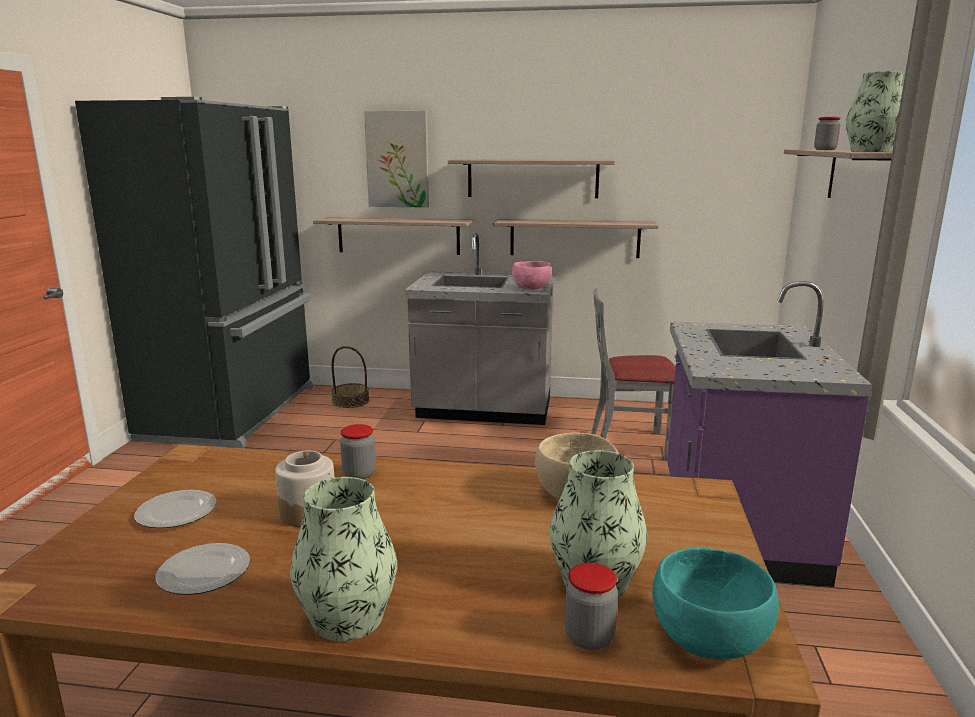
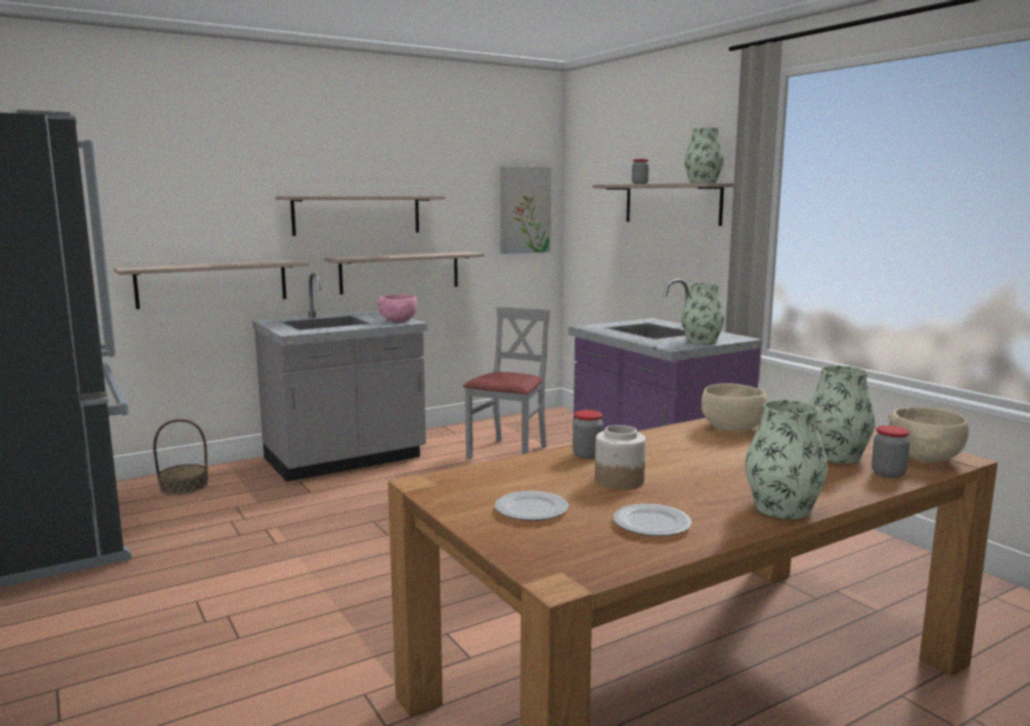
camera: 40 degrees left, 5 degrees down
picture [364,111,429,208] -> picture moved to [500,166,551,254]
grey chair [591,288,675,461] -> grey chair turned 150 degrees clockwise [463,307,550,459]
turquoise bowl [652,548,779,659] -> beige bowl [888,407,969,463]
none -> vase [681,283,725,345]

